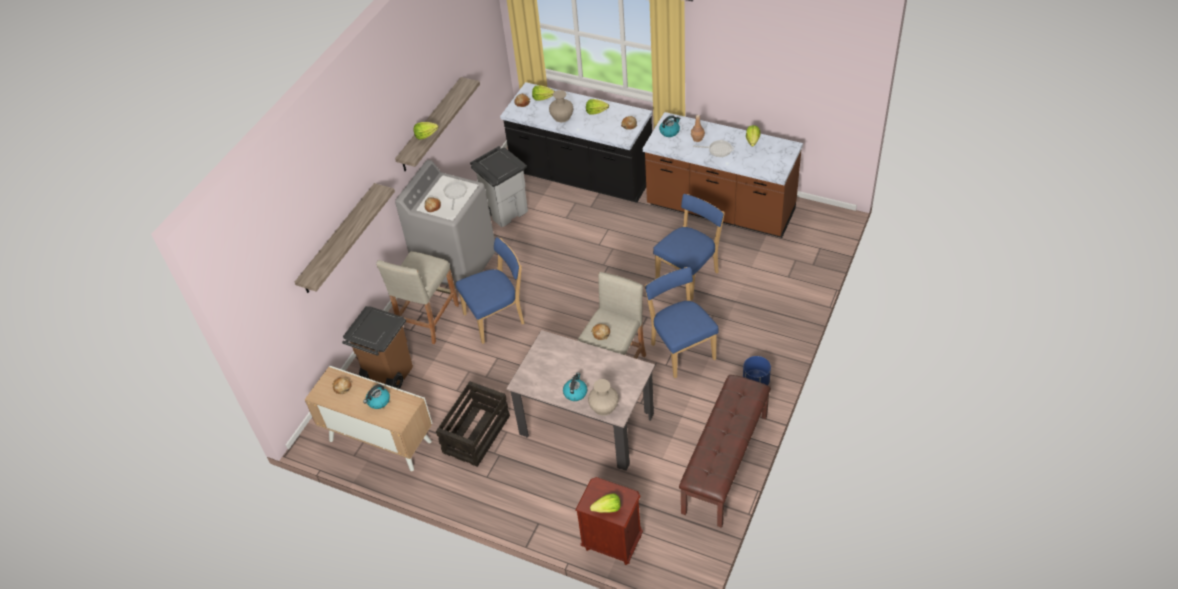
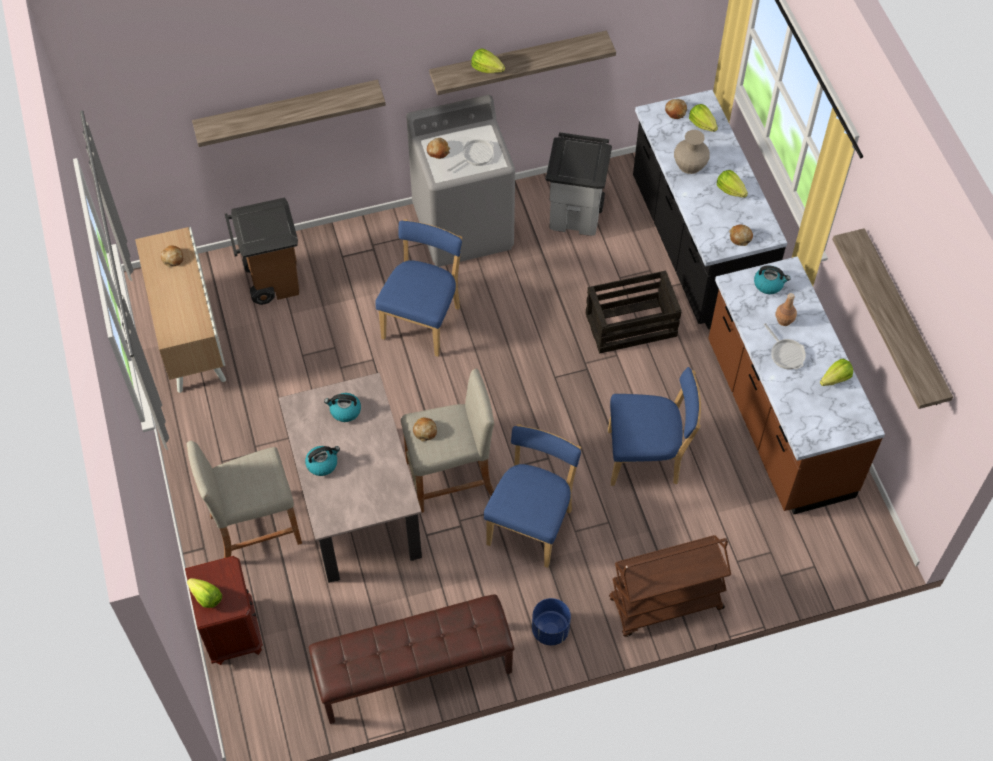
camera: 45 degrees right, 10 degrees up
kettle [363,384,390,409] -> kettle moved to [324,393,361,422]
beige stool [376,251,459,344] -> beige stool moved to [186,440,302,558]
crate [436,381,510,466] -> crate moved to [586,271,682,353]
blue chair [456,237,524,344] -> blue chair turned 90 degrees counterclockwise [375,220,462,357]
beige vase [588,379,619,416] -> none
none -> brown cart [609,535,731,637]
none -> shelf [832,228,953,409]

